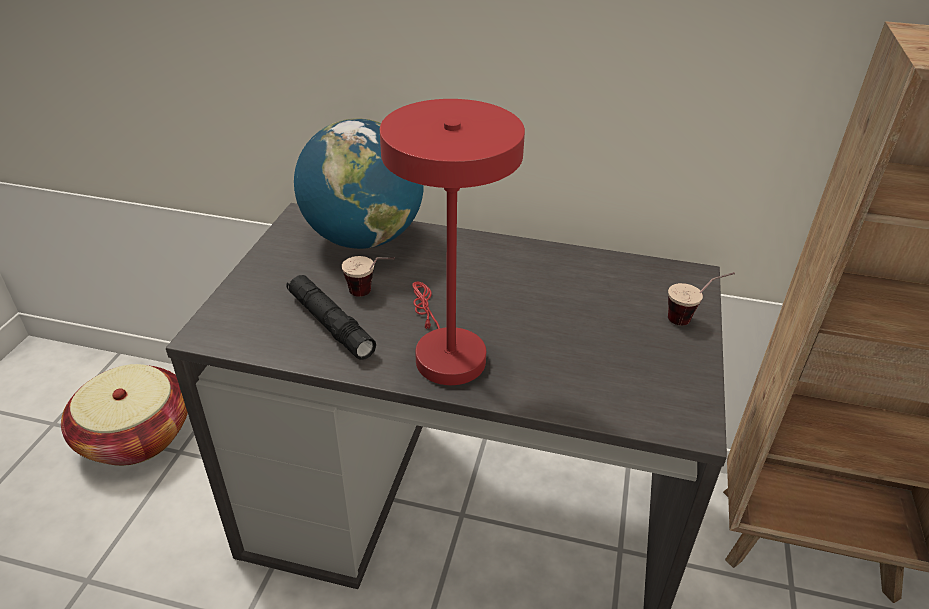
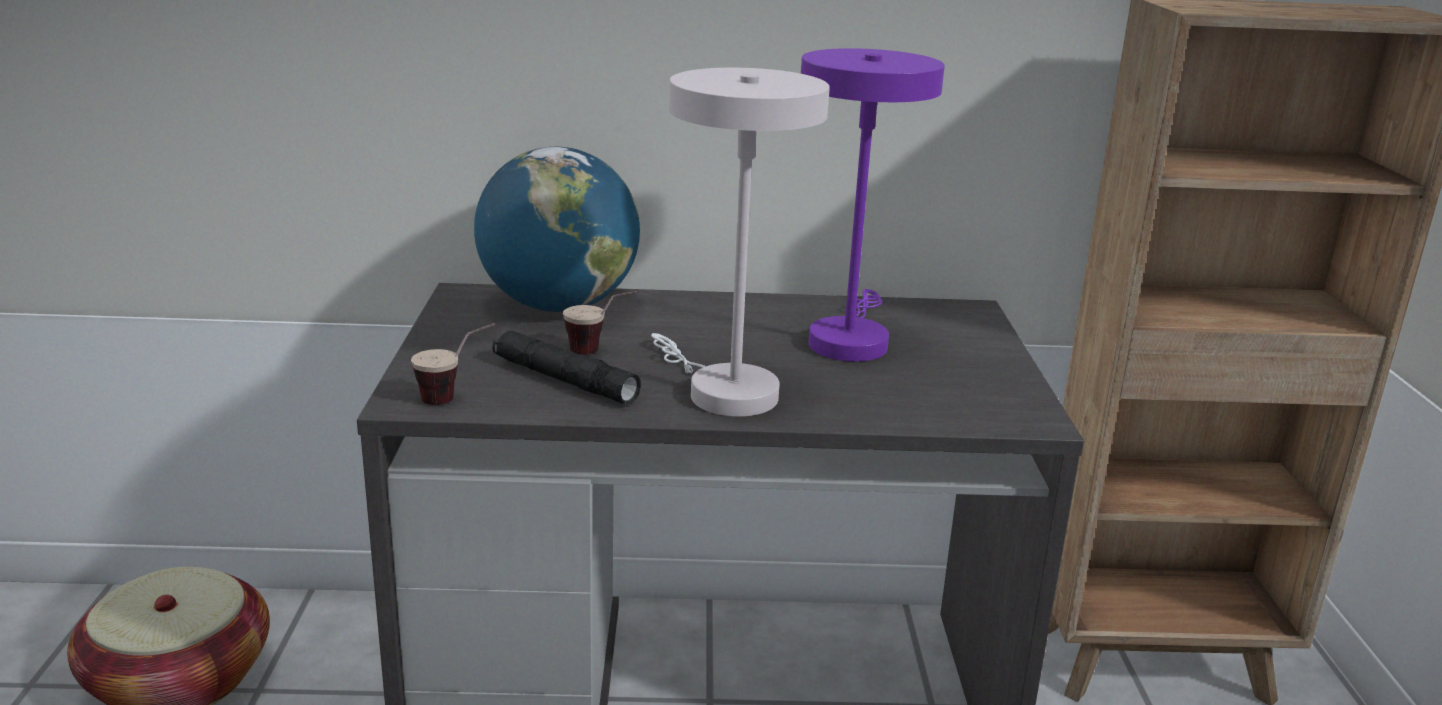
camera: 15 degrees left, 15 degrees down
red table lamp [380,99,525,385] -> white table lamp [651,68,830,417]
cup [668,272,735,325] -> cup moved to [411,323,496,405]
none -> purple table lamp [801,48,945,362]

